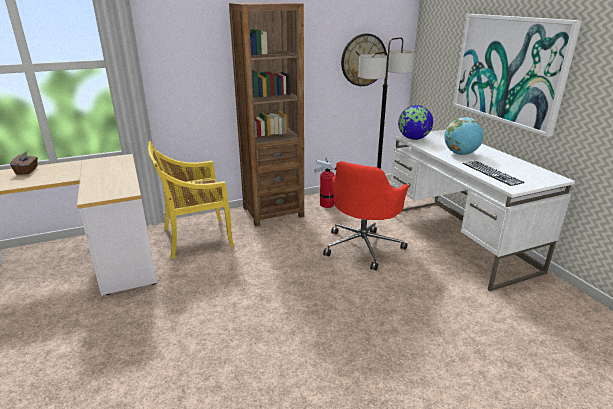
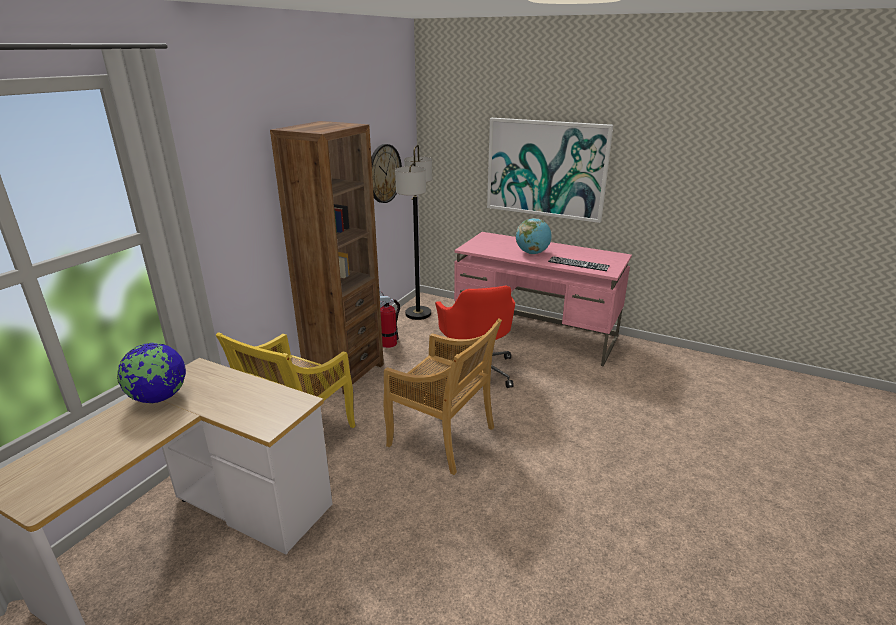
camera: 40 degrees left, 0 degrees up
brown tissue box [10,151,38,175] -> none
white desk [391,130,575,291] -> pink desk [454,232,632,366]
globe [398,105,433,140] -> globe moved to [117,343,186,404]
none -> beige chair [384,318,502,475]

